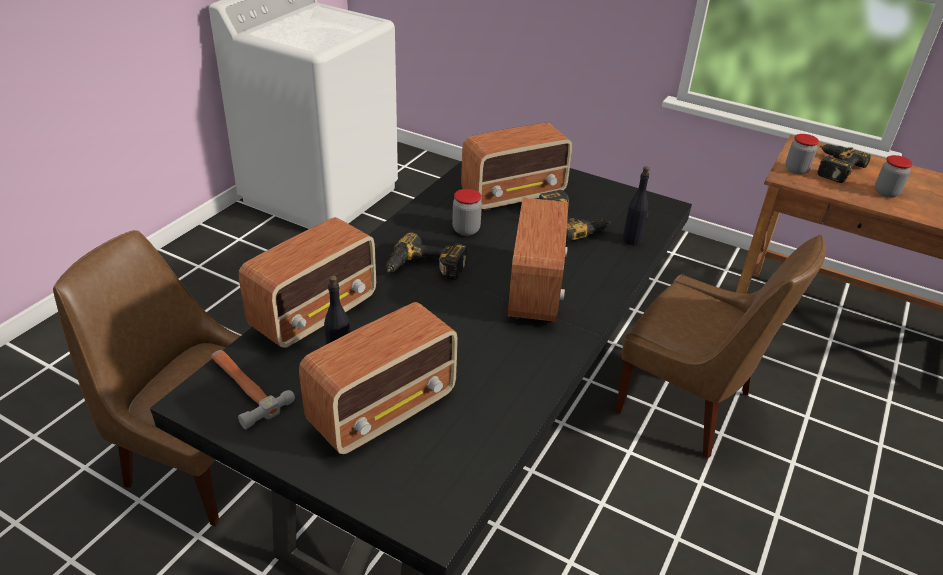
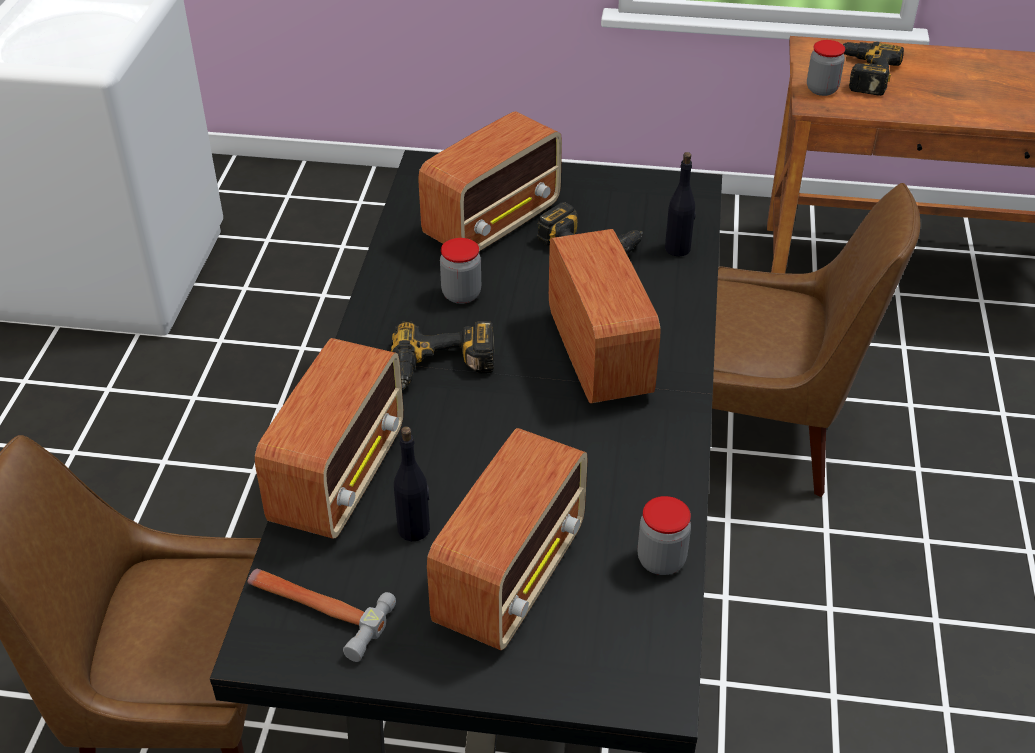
camera: 20 degrees left, 5 degrees up
jar [875,155,913,198] -> jar moved to [638,496,691,575]

